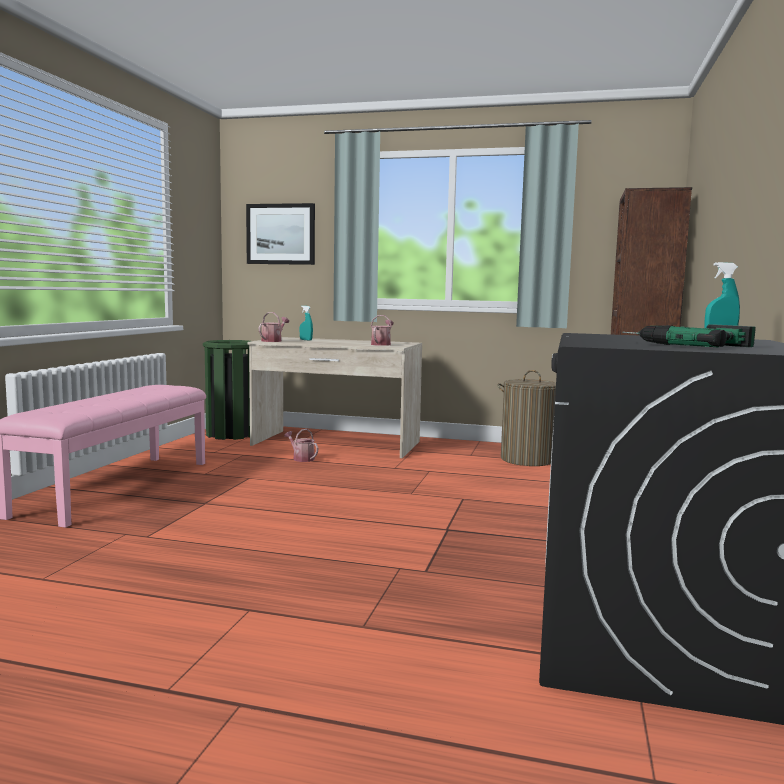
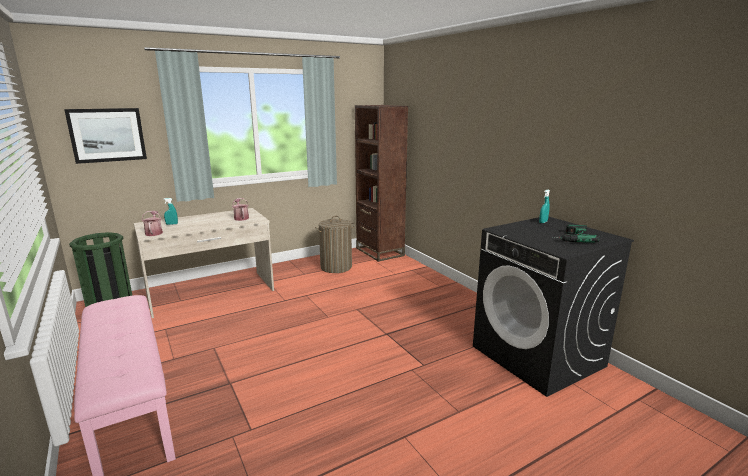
camera: 45 degrees left, 10 degrees up
watering can [284,429,318,462] -> none

